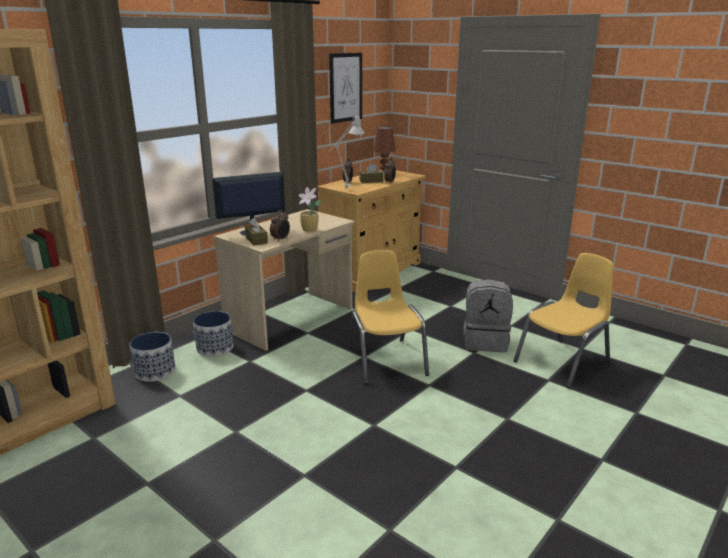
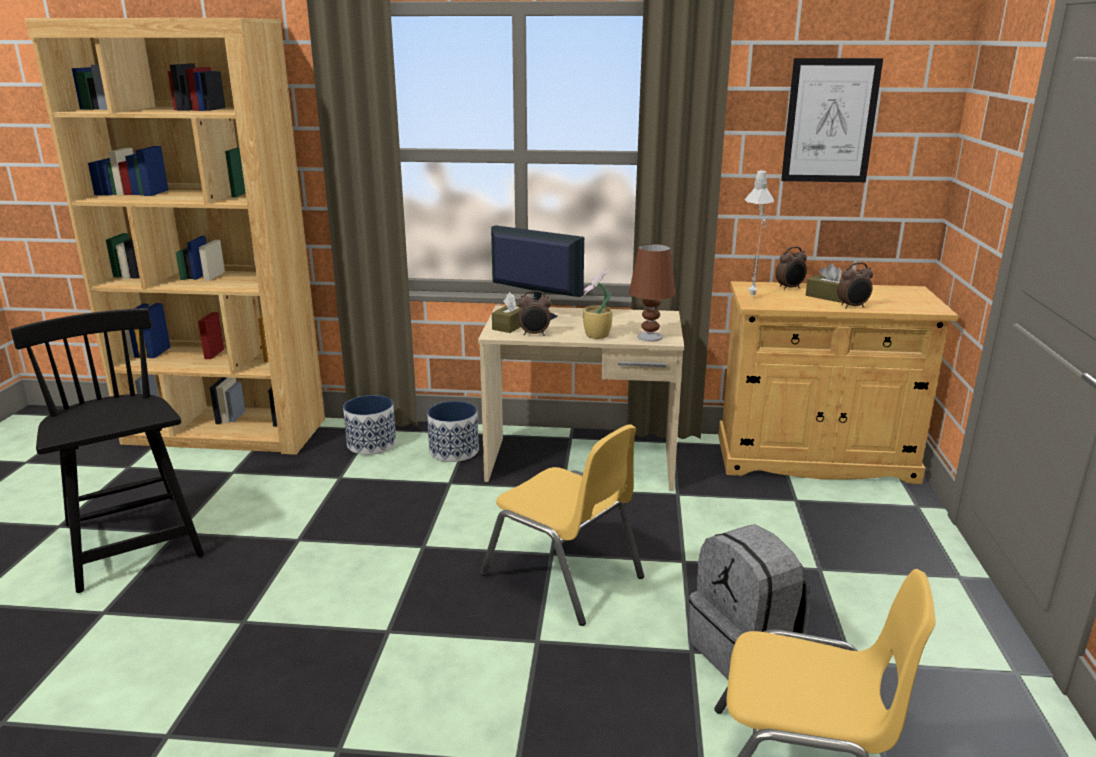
camera: 55 degrees right, 0 degrees up
yellow chair [349,250,429,384] -> yellow chair turned 90 degrees clockwise [480,424,644,626]
brown table lamp [373,127,396,174] -> brown table lamp moved to [629,244,676,341]
none -> black chair [11,308,204,593]

